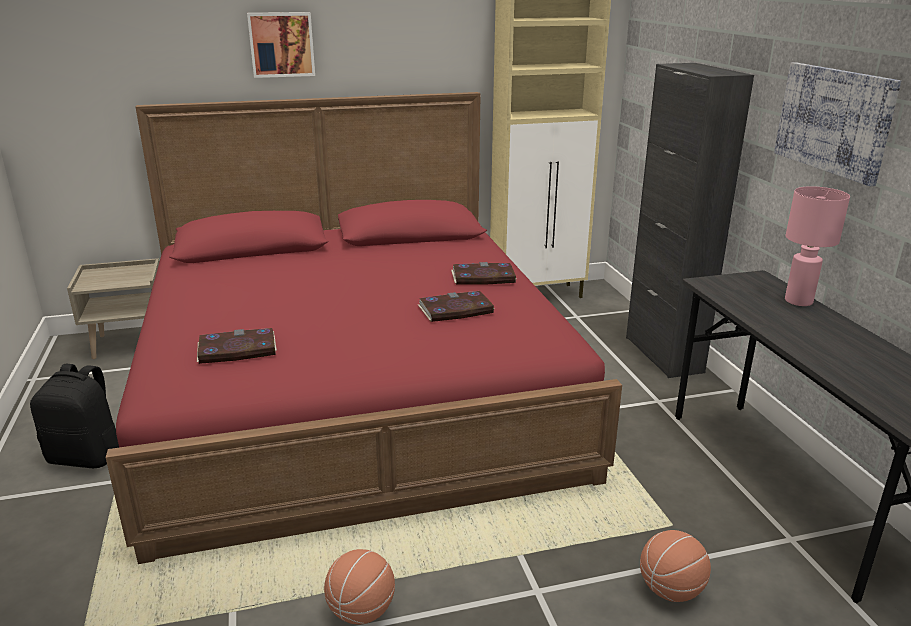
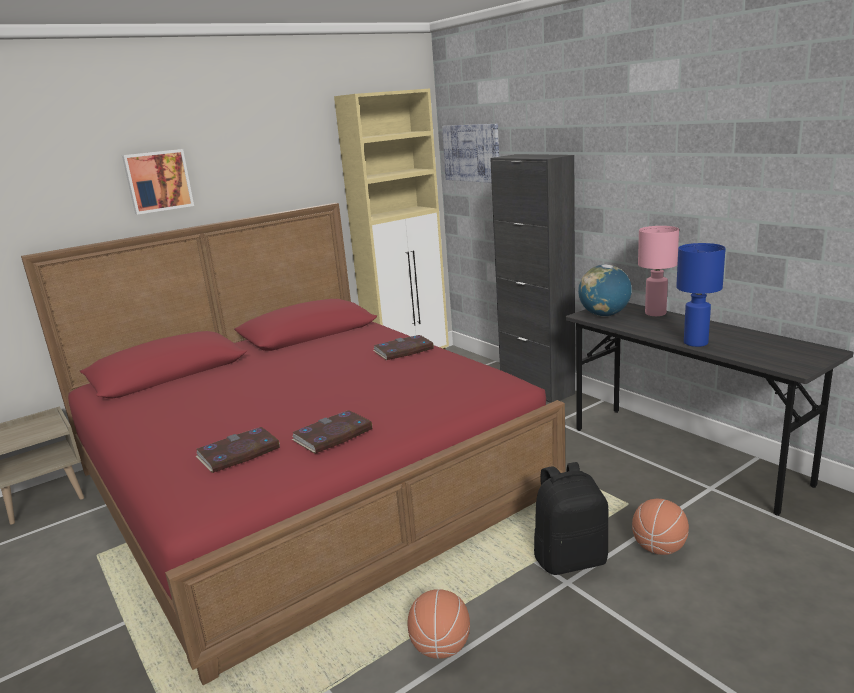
camera: 20 degrees left, 5 degrees down
black backpack [30,364,119,468] -> black backpack moved to [534,462,608,575]
book [418,291,494,322] -> book moved to [292,410,373,454]
picture [774,62,901,186] -> picture moved to [442,124,499,183]
none -> globe [578,264,632,316]
none -> blue table lamp [676,243,726,347]

